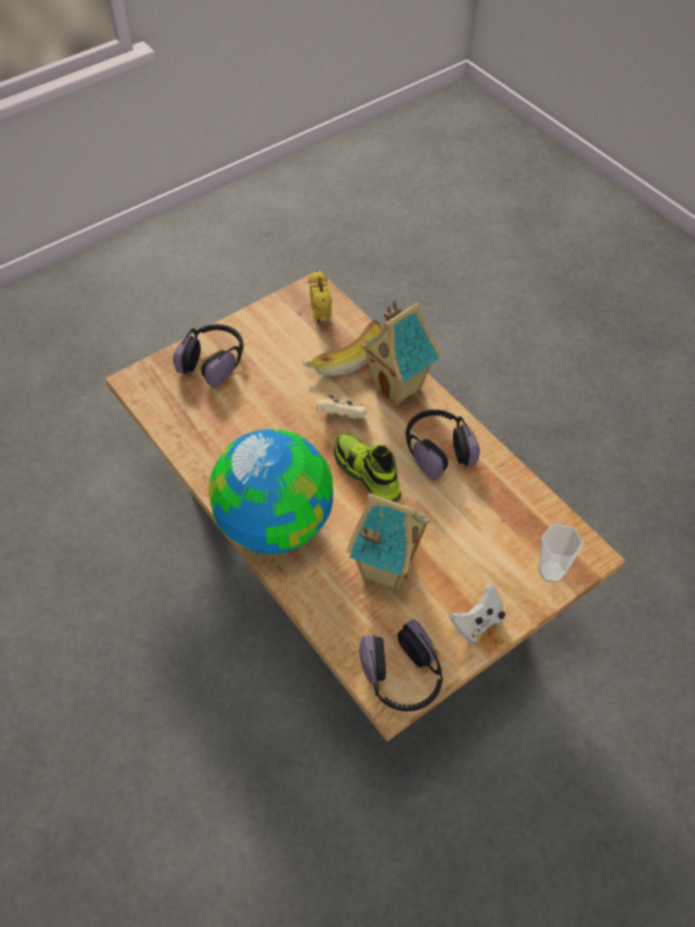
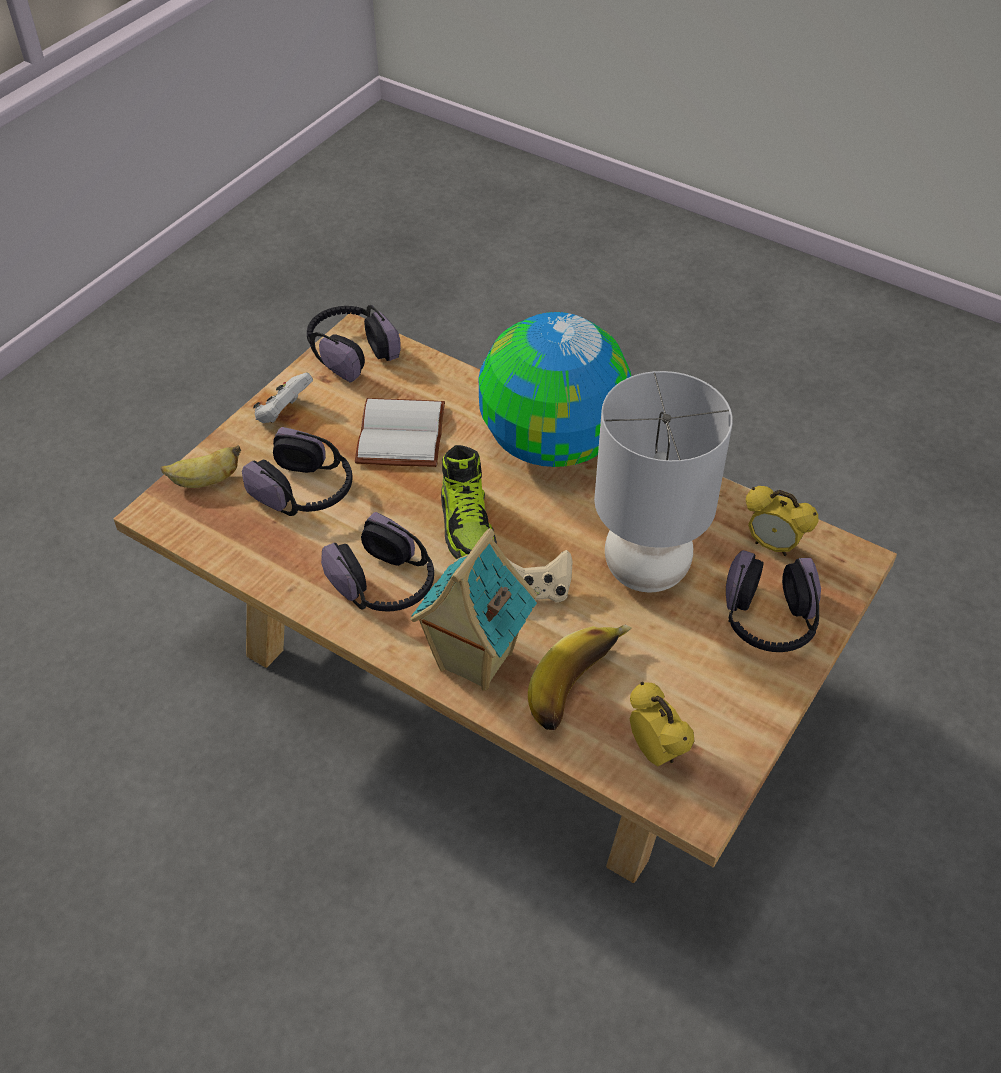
camera: 160 degrees right, 5 degrees down
shoe [334,432,401,503] -> shoe turned 45 degrees clockwise [441,445,497,559]
toy house [346,493,431,591] -> white book [355,398,445,467]
cup [539,524,584,583] -> banana [161,445,241,488]
none -> headphones [242,427,352,516]
none -> grey table lamp [594,371,733,592]
none -> alarm clock [746,486,819,556]

